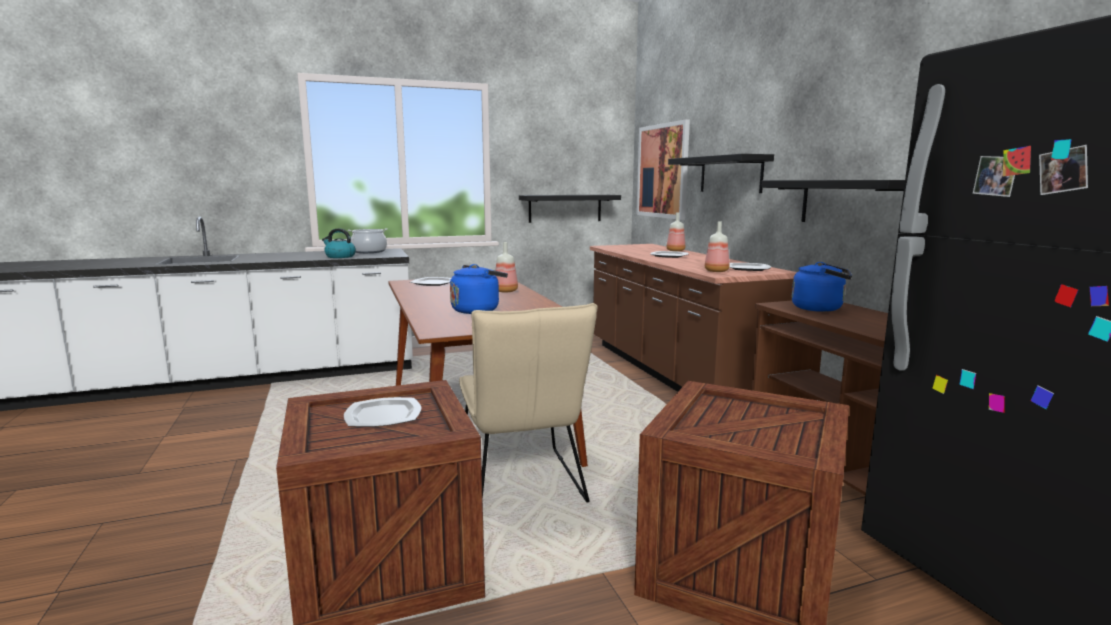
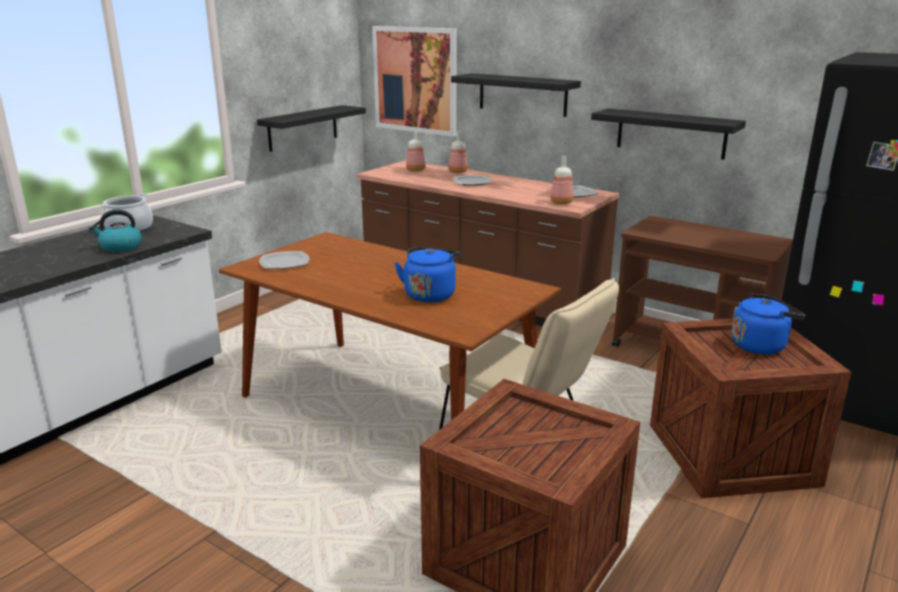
camera: 35 degrees left, 10 degrees up
plate [344,397,422,427] -> none
bottle [495,242,518,292] -> bottle moved to [406,130,426,171]
blue kettle [792,262,852,312] -> blue kettle moved to [731,293,805,355]

